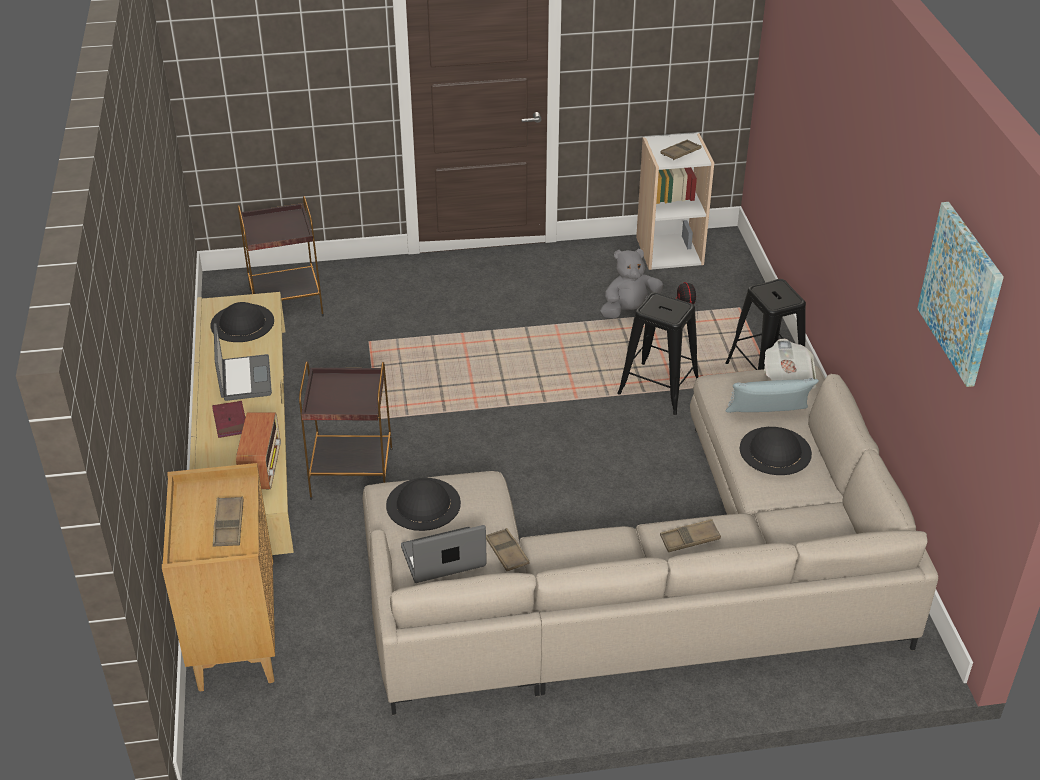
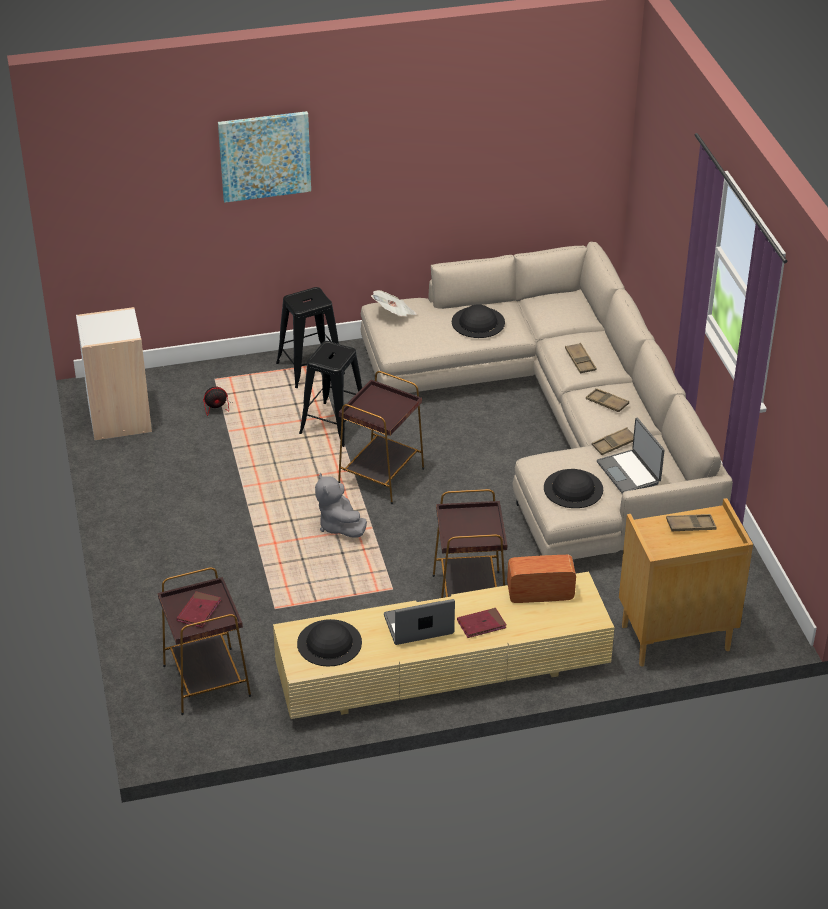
camera: 95 degrees left, 0 degrees up
grey plush toy [600,249,663,319] -> grey plush toy moved to [315,473,367,538]
brown tray [660,139,701,160] -> brown tray moved to [586,388,629,412]
blue pillow [726,378,819,413] -> none
picture [917,202,1004,387] -> picture moved to [218,111,311,203]
none -> red book [176,591,221,628]
none -> brown side table [338,371,424,504]

